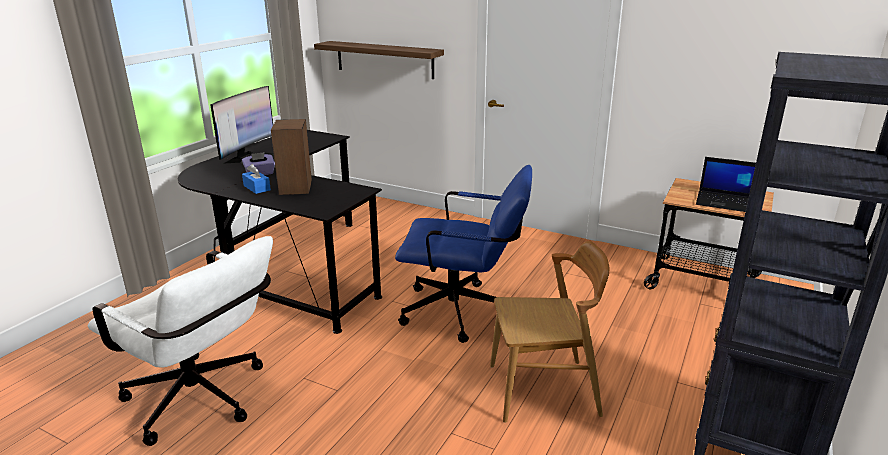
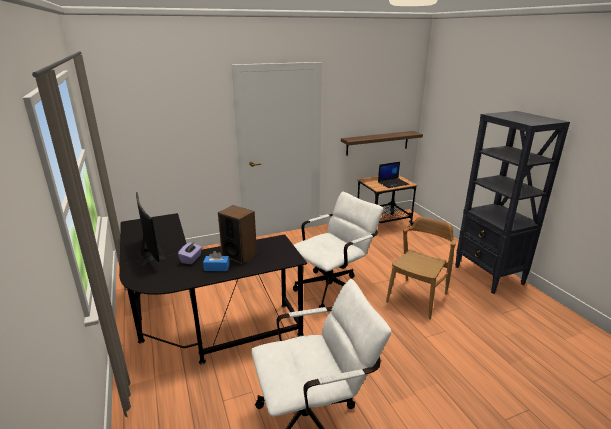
camera: 50 degrees left, 0 degrees up
shelf [314,41,444,79] -> shelf moved to [341,131,423,156]
blue office chair [395,165,532,343] -> white office chair [293,192,383,308]

